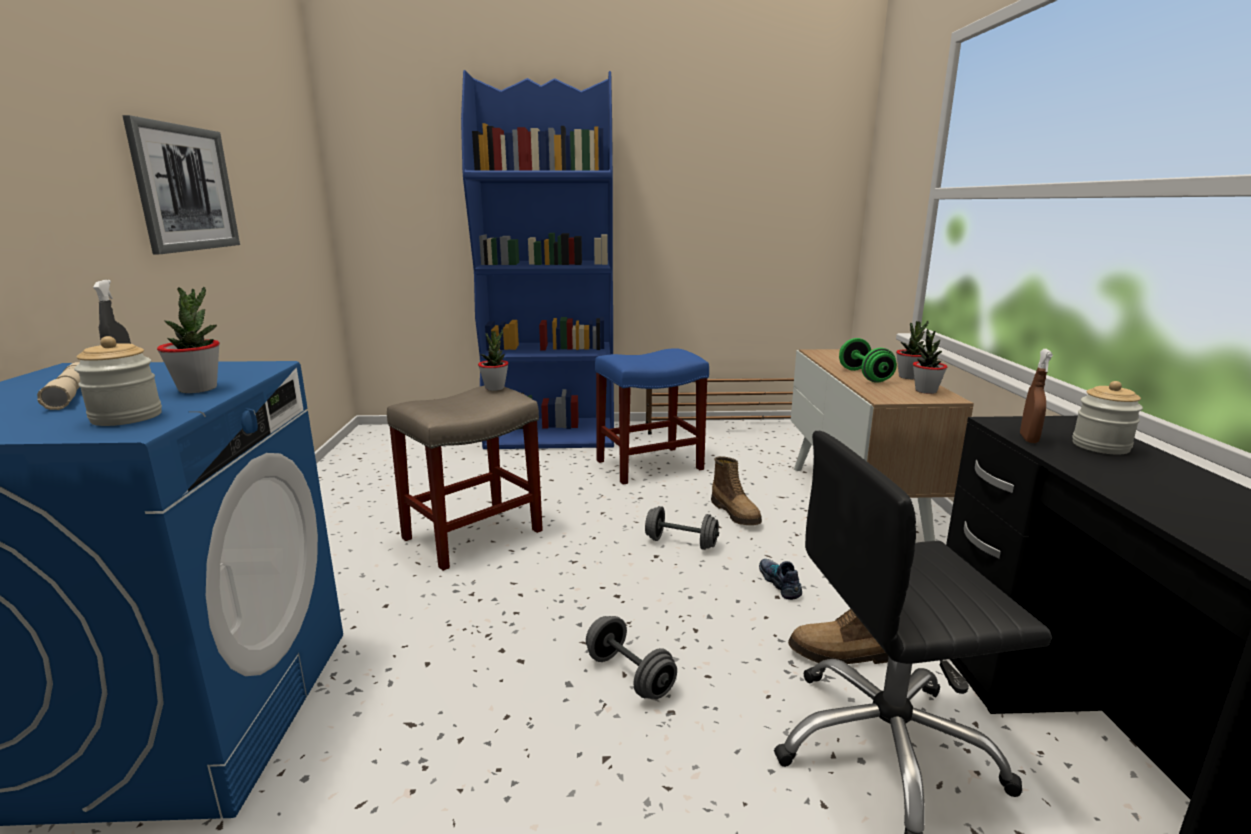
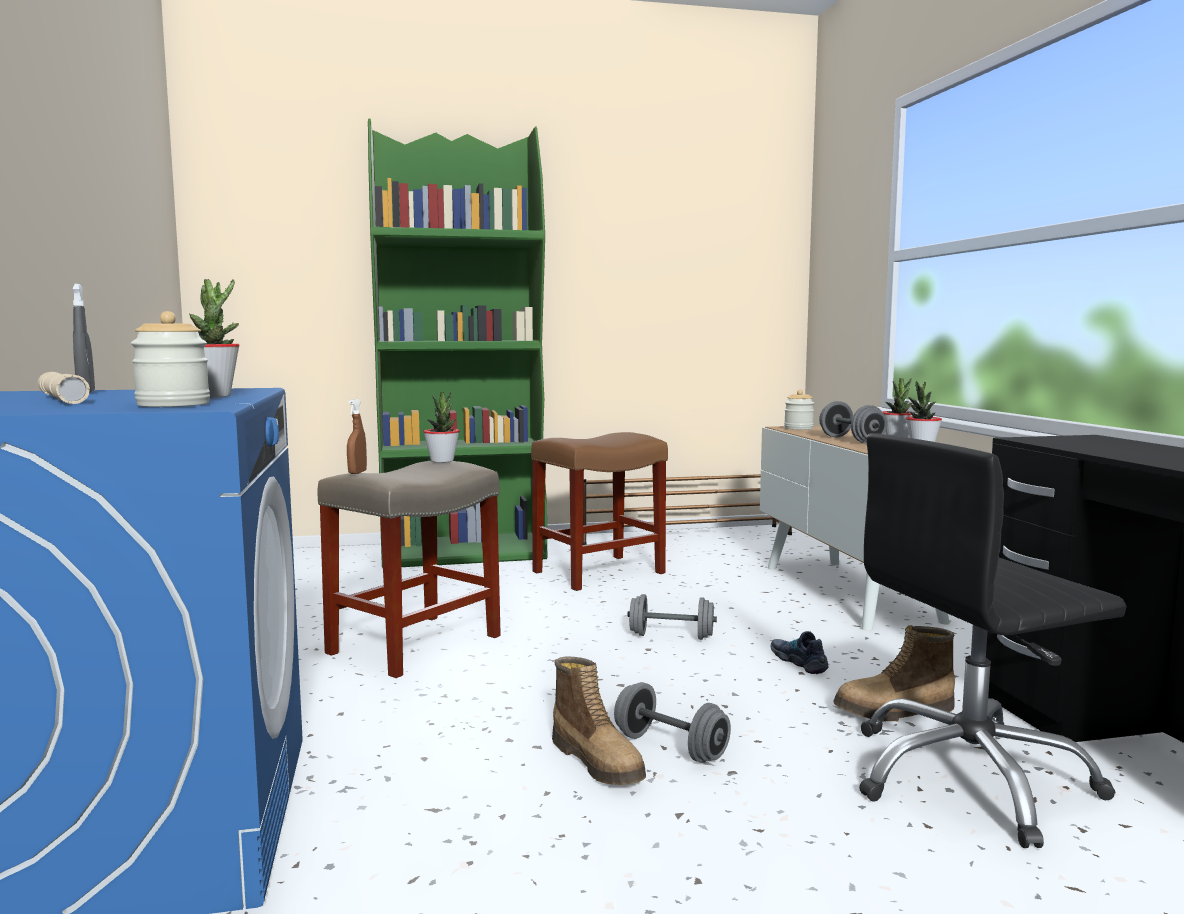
camera: 10 degrees left, 10 degrees down
picture [123,115,240,254] -> none
blue bookcase [461,70,614,449] -> green bookcase [368,118,547,568]
blue stool [595,348,709,484] -> brown stool [531,432,668,591]
boot [711,456,762,525] -> boot moved to [552,657,646,785]
green dumbbell [839,338,897,383] -> grey dumbbell [819,401,887,444]
brown spray bottle [1020,349,1053,443] -> brown spray bottle moved to [347,399,367,474]
jar [1072,381,1143,454] -> jar moved to [784,390,814,430]

